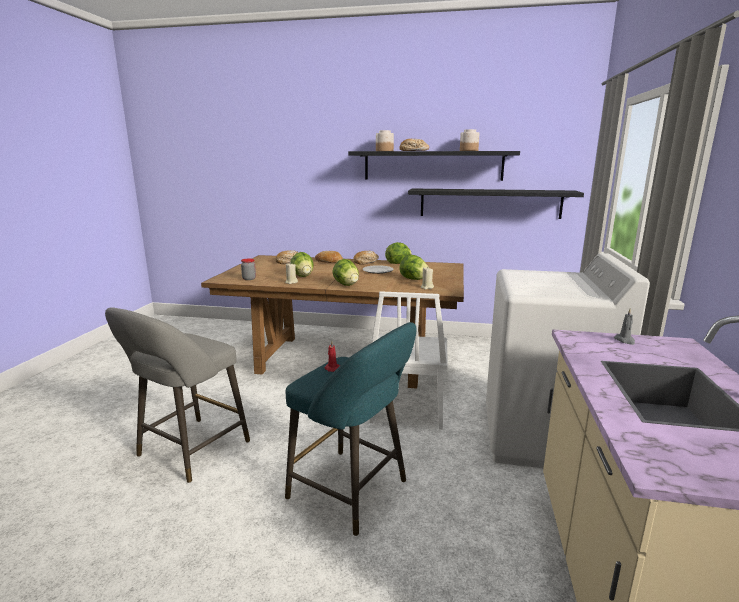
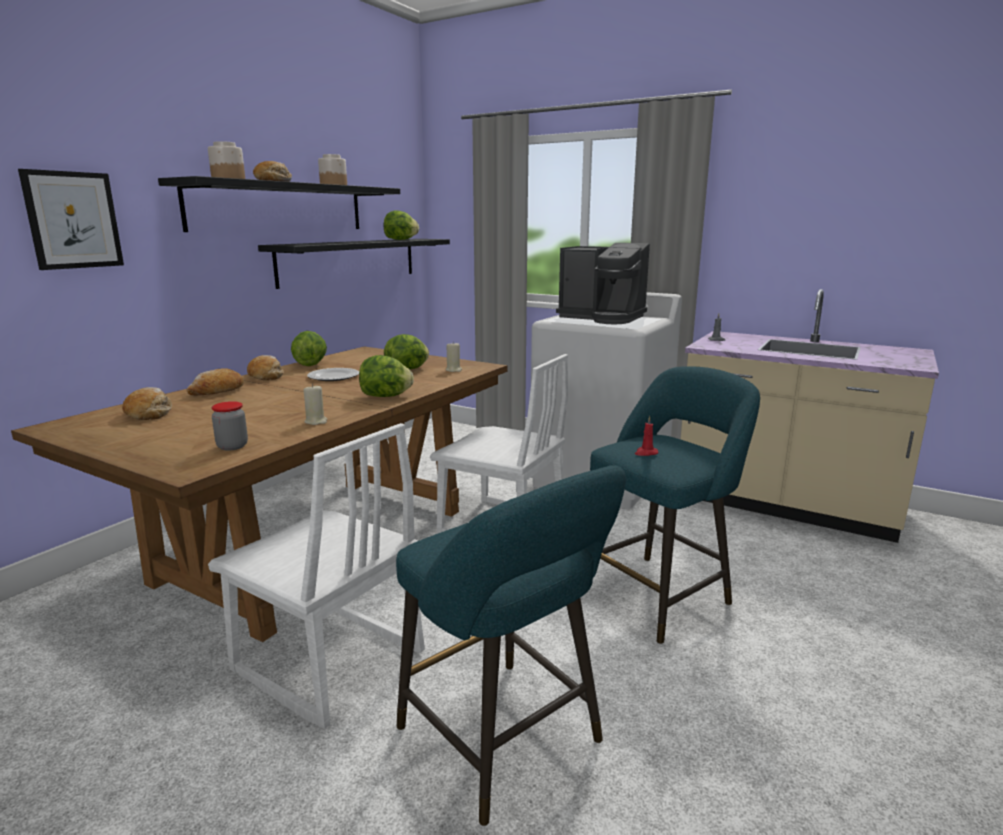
camera: 70 degrees left, 0 degrees up
grey stool [105,307,250,483] -> turquoise stool [396,465,626,826]
lettuce [290,252,314,277] -> lettuce moved to [384,210,419,240]
none -> picture [18,169,124,270]
none -> white chair [208,423,425,729]
none -> coffee machine [556,243,650,324]

